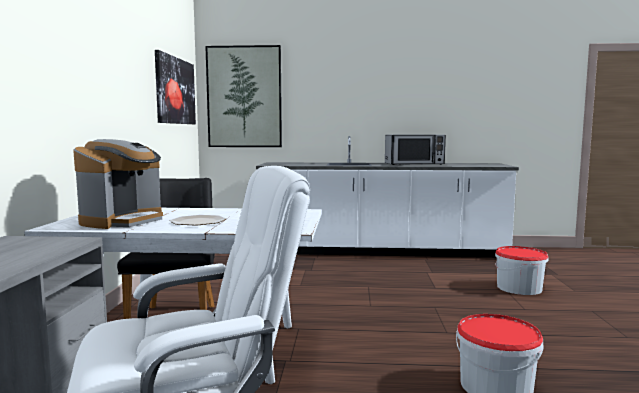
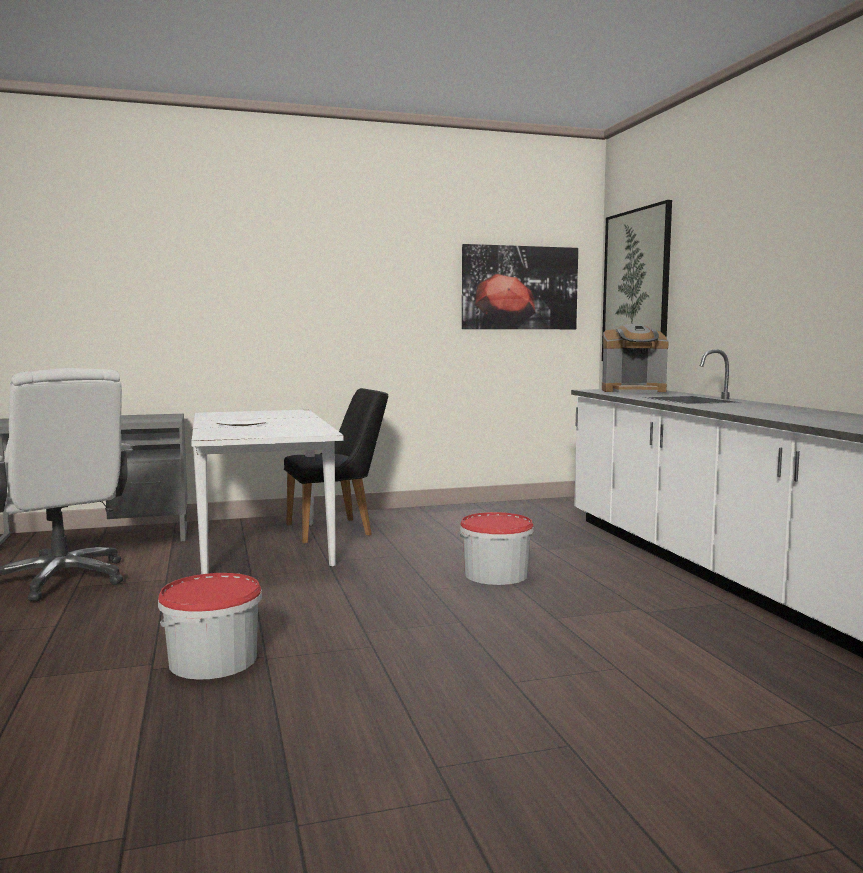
camera: 70 degrees right, 0 degrees up
coffee machine [73,139,163,229] -> coffee machine moved to [602,324,669,393]
microwave [385,134,446,165] -> none
bucket [495,246,549,295] -> bucket moved to [459,512,534,585]

